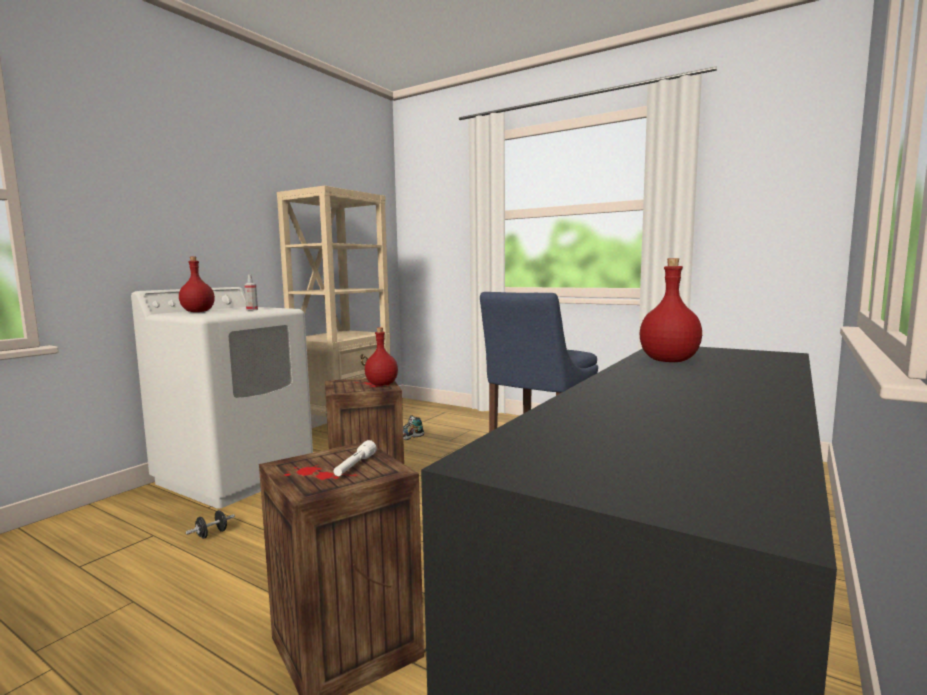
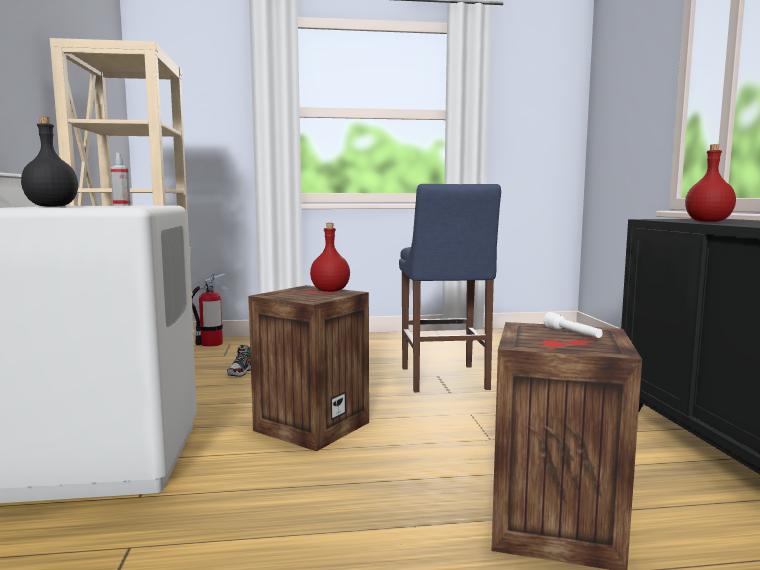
camera: 40 degrees left, 0 degrees up
red bottle [179,257,215,312] -> black bottle [21,117,78,207]
black dumbbell [186,510,235,539] -> none
none -> fire extinguisher [192,273,229,347]

